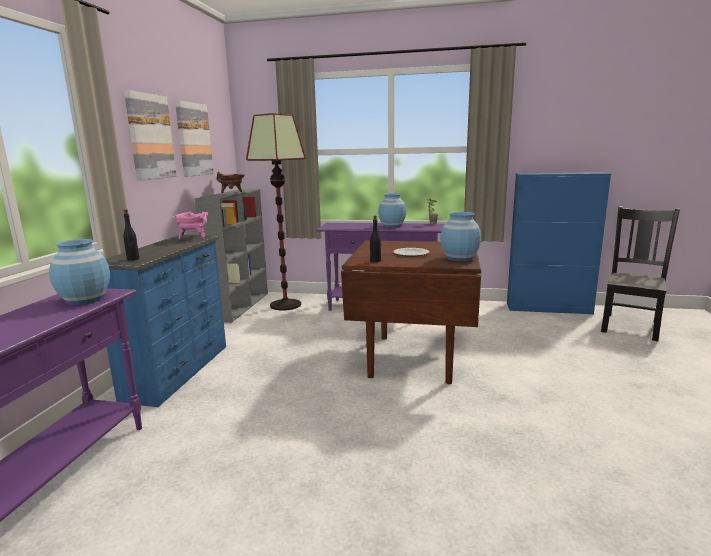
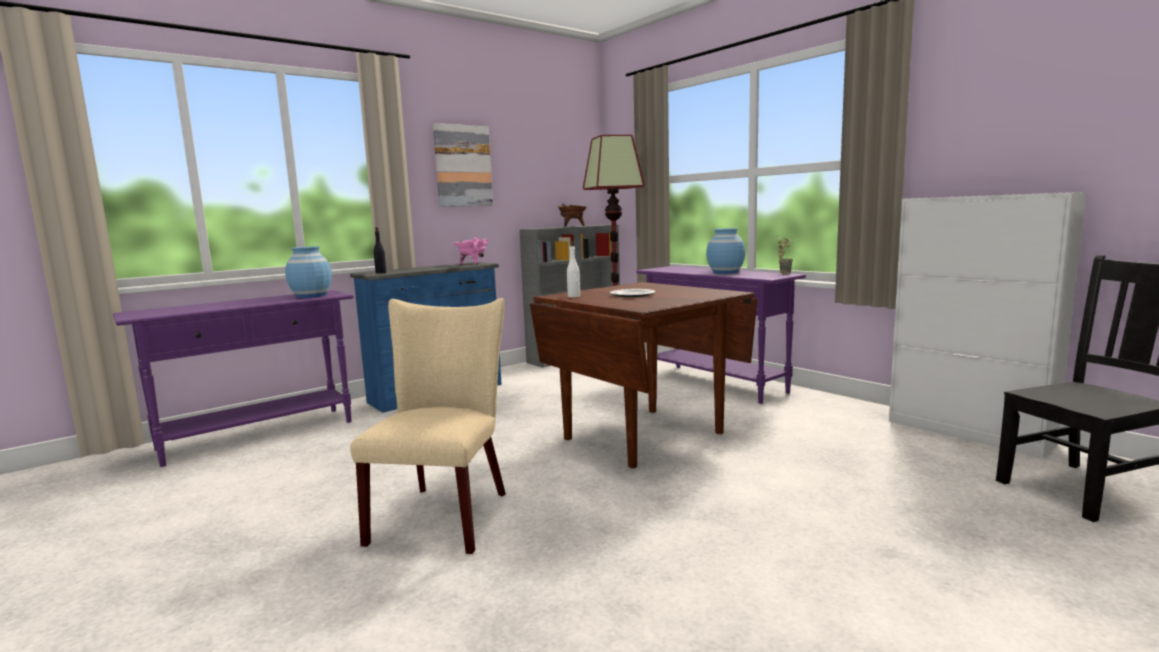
camera: 40 degrees right, 5 degrees down
picture [175,100,214,177] -> none
black bottle [370,216,381,262] -> white bottle [567,242,580,297]
blue vase [440,212,481,261] -> none
blue cabinet [507,172,611,314] -> white cabinet [889,192,1086,458]
none -> beige chair [350,298,506,554]

